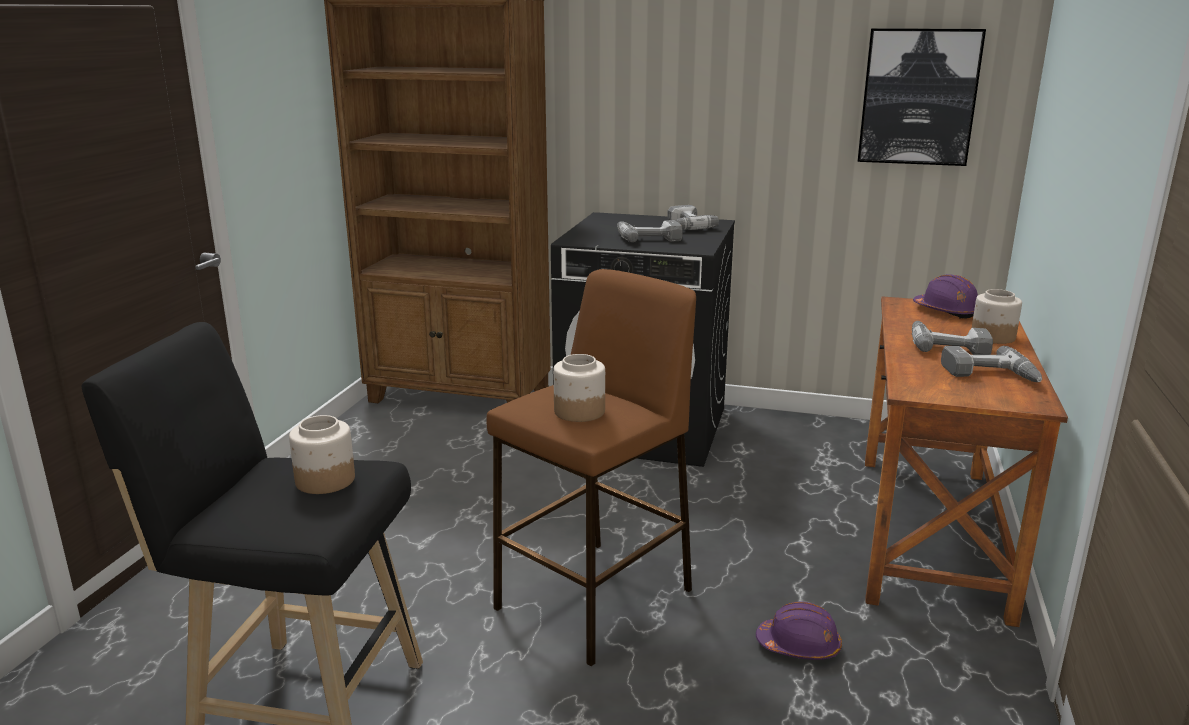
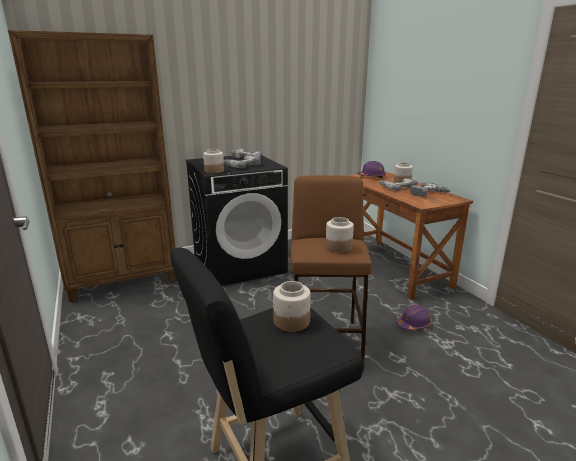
camera: 40 degrees left, 0 degrees up
picture [858,28,986,166] -> none
none -> jar [203,149,224,173]

